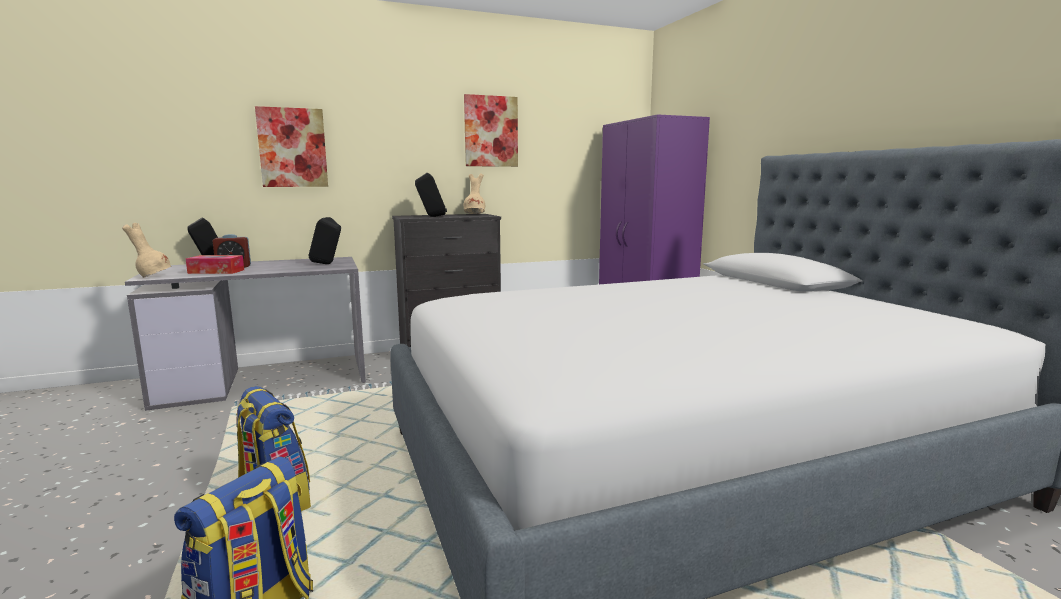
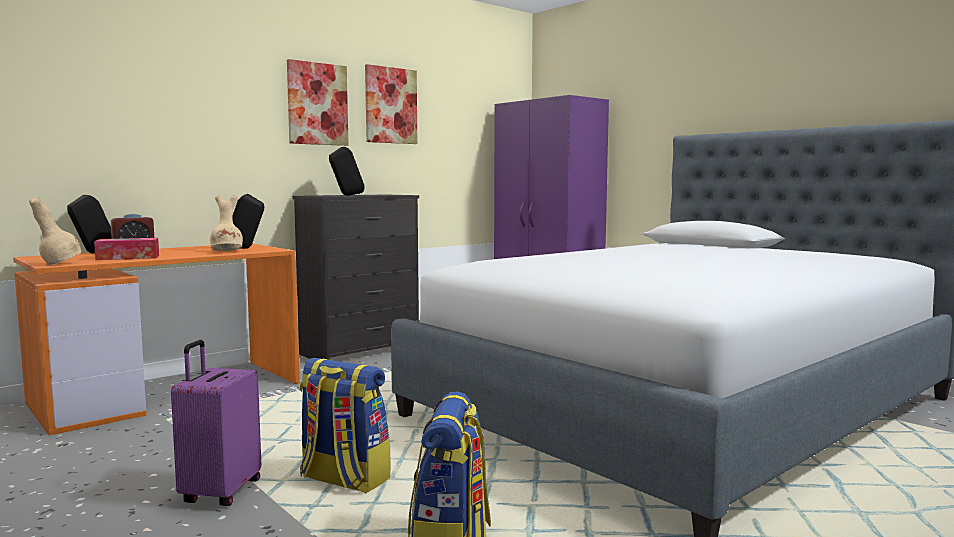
camera: 20 degrees left, 5 degrees down
grey desk [125,257,366,411] -> orange desk [13,244,300,435]
picture [255,106,328,187] -> picture moved to [287,59,348,146]
beige vase [464,173,485,214] -> beige vase moved to [210,194,243,251]
none -> purple suitcase [171,340,261,506]

